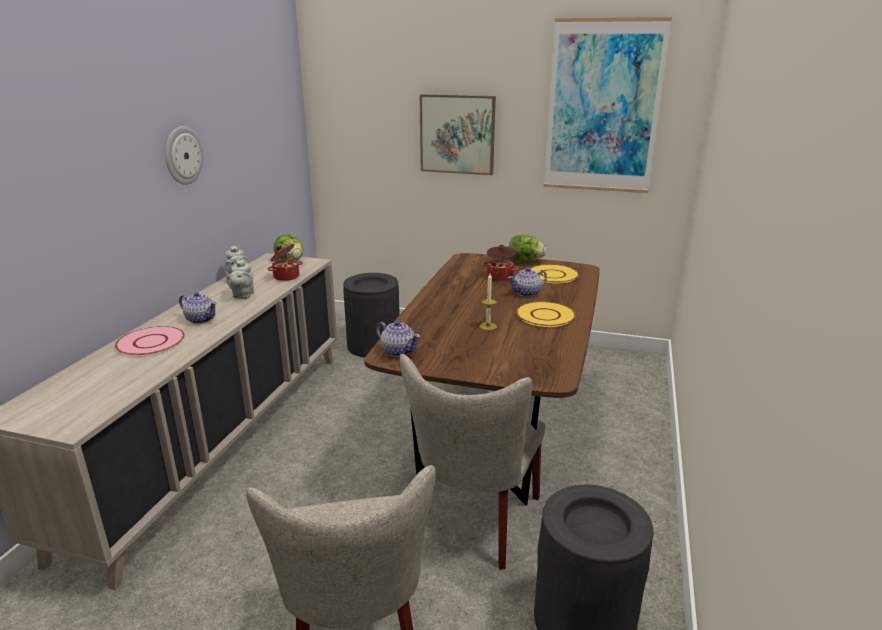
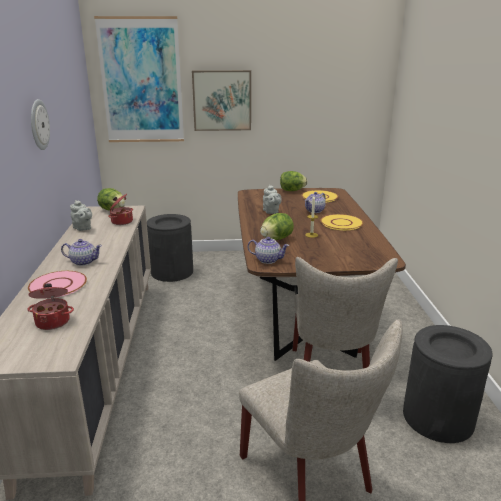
camera: 20 degrees left, 0 degrees up
grey teapot [226,259,254,299] -> grey teapot moved to [263,185,282,214]
cooking pot [483,245,519,281] -> cooking pot moved to [28,283,74,330]
picture [544,17,672,193] -> picture moved to [94,16,184,142]
none -> lettuce [260,213,294,240]

